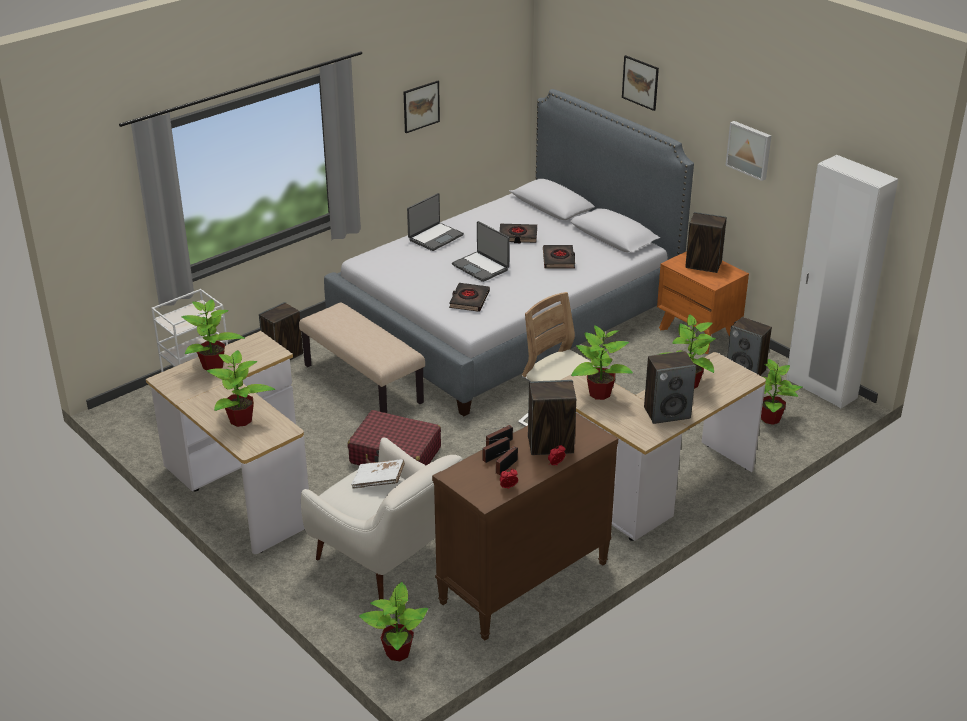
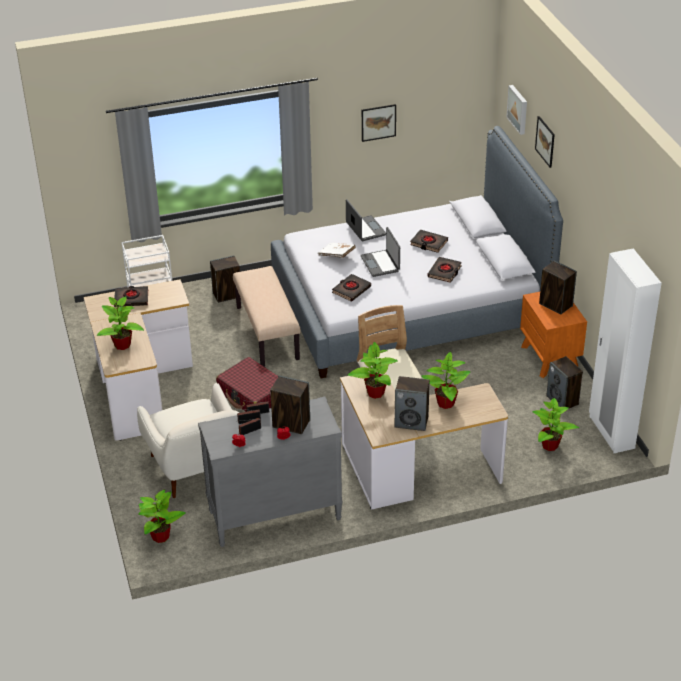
camera: 25 degrees right, 5 degrees up
potted plant [181,299,245,370] -> black book [114,286,148,307]
white book [351,459,405,489] -> white book moved to [318,242,356,258]
laptop [407,193,464,251] -> laptop turned 90 degrees counterclockwise [346,199,386,241]
brown dresser [432,413,618,641] -> grey dresser [198,397,343,547]
picture [725,121,771,181] -> picture moved to [506,85,527,135]

